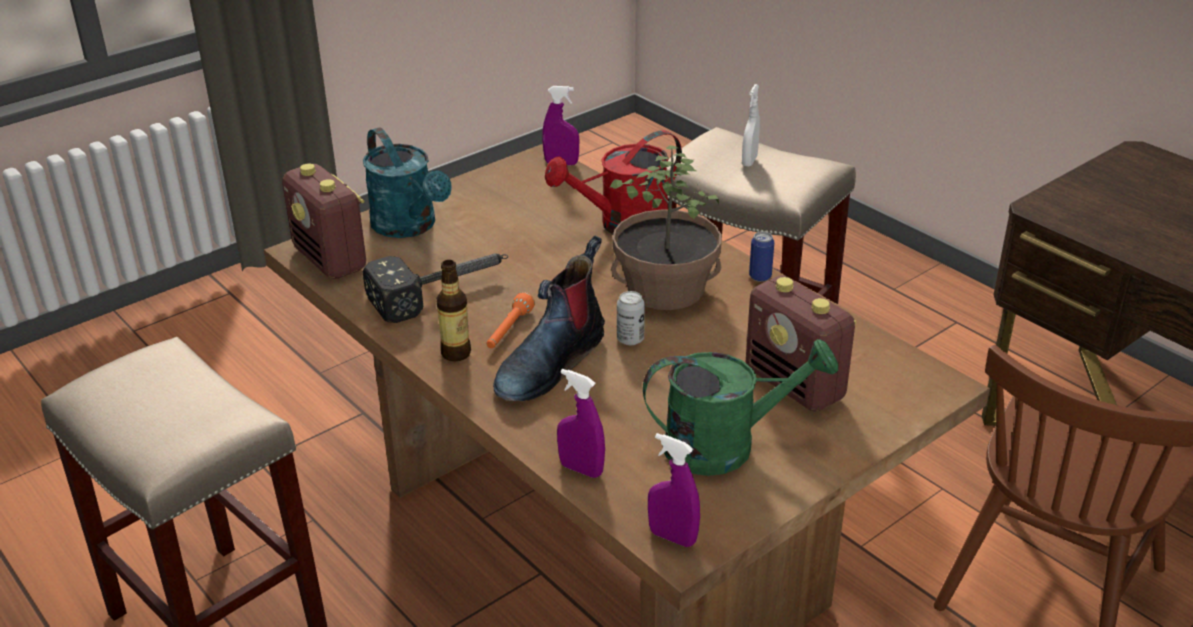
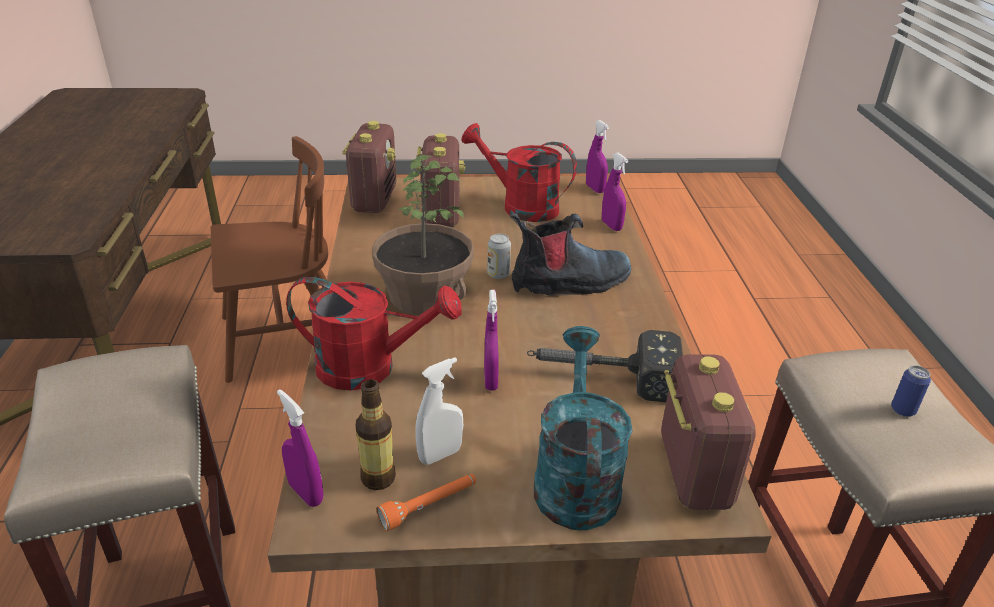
camera: 145 degrees left, 0 degrees up
bottle [437,260,471,361] -> bottle moved to [356,379,396,490]
orange flashlight [487,292,535,348] -> orange flashlight moved to [376,474,476,531]
green watering can [643,339,838,476] -> red watering can [461,123,577,222]
white spray bottle [742,84,760,167] -> white spray bottle moved to [415,357,463,465]
can [749,231,774,282] -> can moved to [891,365,931,417]
none -> radio [342,121,397,213]
none -> purple spray bottle [484,290,499,391]

